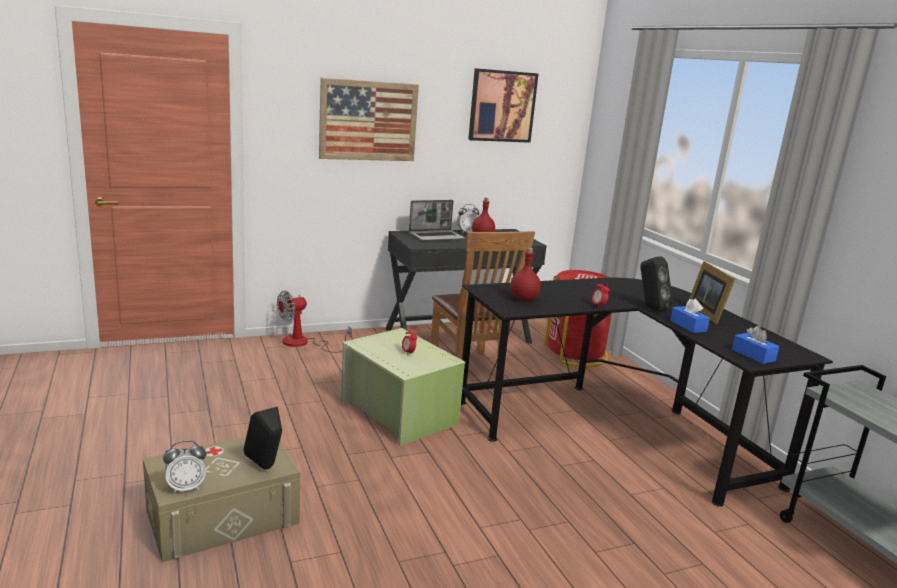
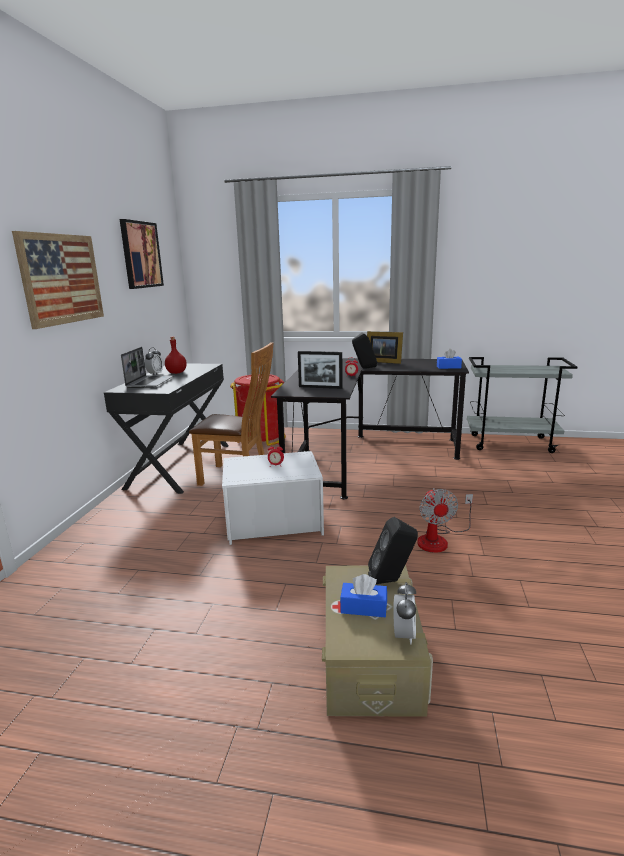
camera: 55 degrees left, 0 degrees up
fan [277,290,352,353] -> fan moved to [417,488,473,553]
green storage box [341,328,465,446] -> white storage box [222,451,324,545]
red bottle [510,248,541,301] -> picture frame [298,351,343,389]
blue tissue box [670,298,710,333] -> blue tissue box moved to [340,574,387,617]

